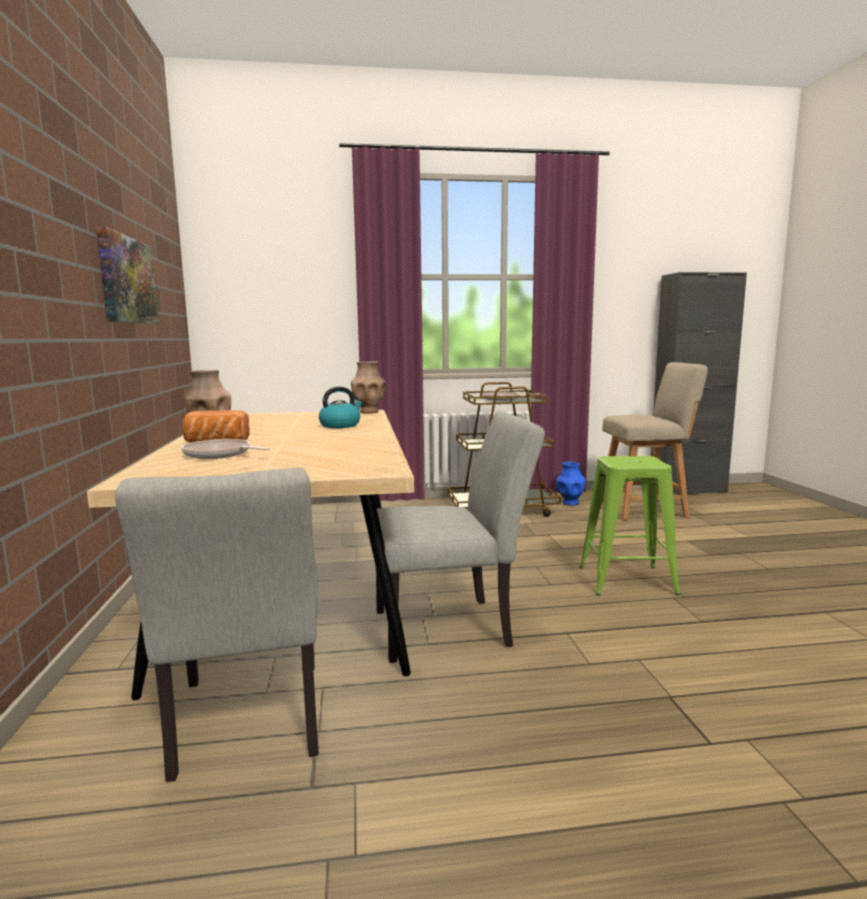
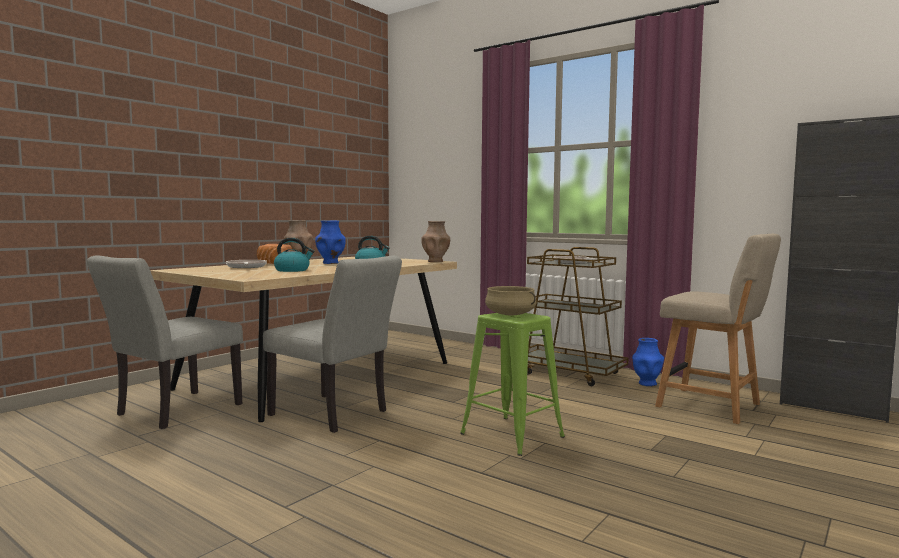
camera: 45 degrees right, 5 degrees down
picture [96,226,159,324] -> none
none -> kettle [274,238,314,272]
none -> blue vase [315,221,346,264]
none -> beige cooking pot [485,286,536,315]

